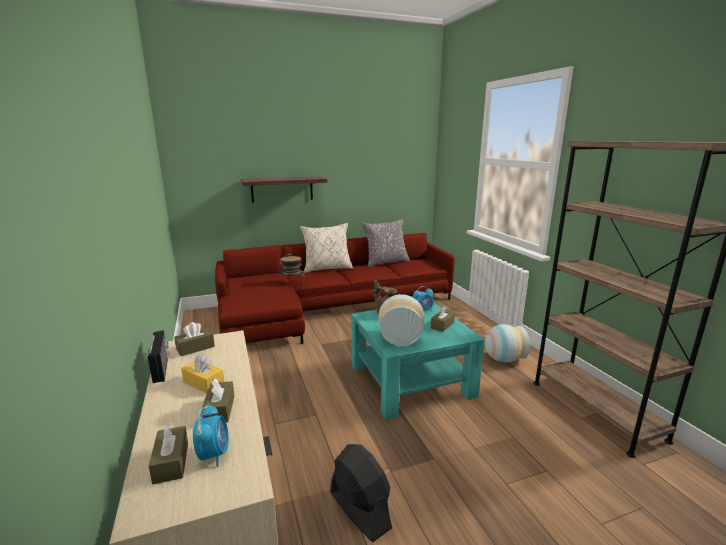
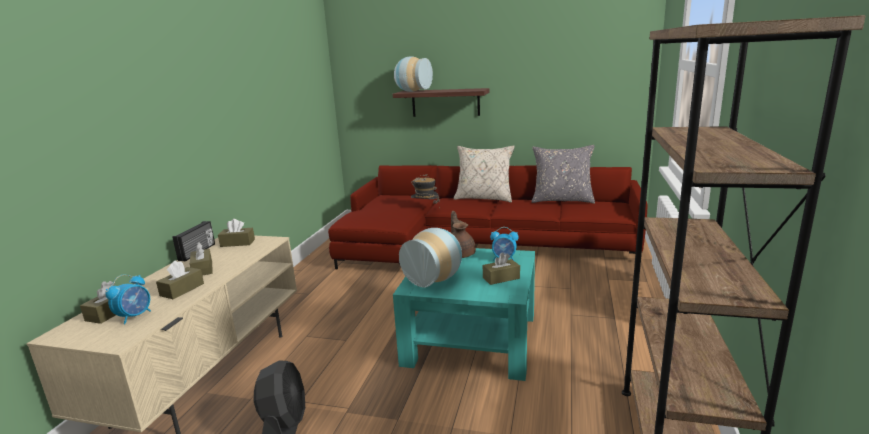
camera: 35 degrees right, 0 degrees up
yellow tissue box [181,354,224,394] -> brown tissue box [190,242,213,276]
vase [485,324,530,362] -> vase moved to [394,56,433,92]

